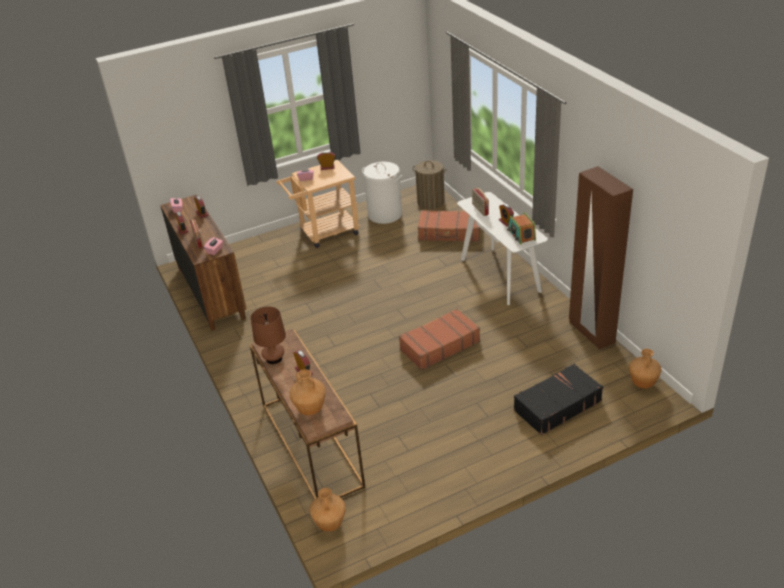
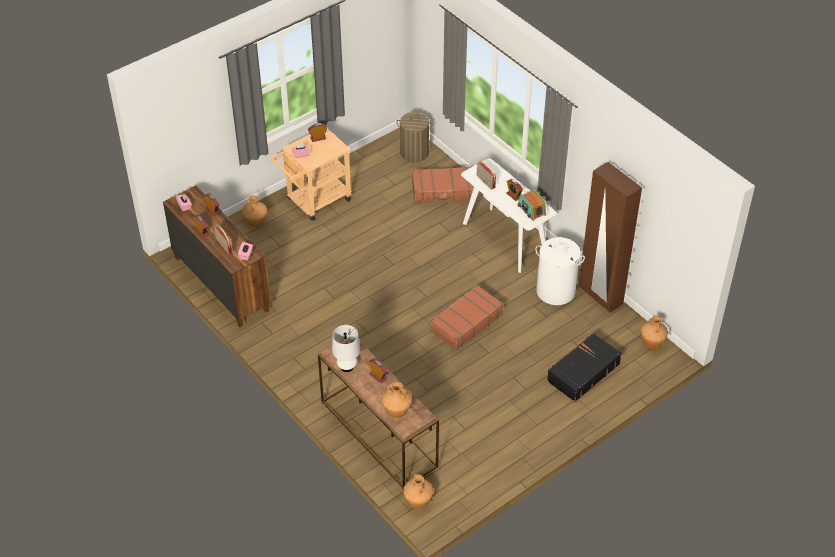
camera: 15 degrees left, 10 degrees up
brown table lamp [251,307,286,364] -> white table lamp [332,325,360,372]
white laundry basket [362,162,402,224] -> white laundry basket moved to [535,237,585,305]
none -> brown vase [242,195,268,227]

